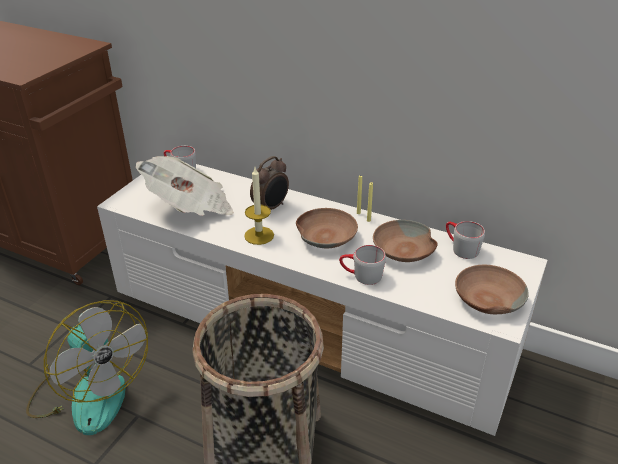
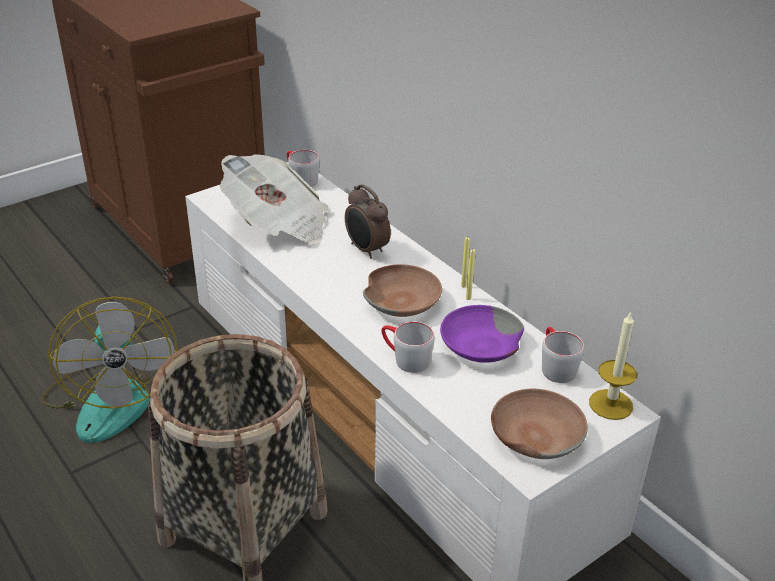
camera: 25 degrees right, 0 degrees up
candle [244,168,274,245] -> candle moved to [589,311,637,420]
alarm clock [250,156,289,210] -> alarm clock turned 75 degrees clockwise [345,184,391,259]
brown bowl [373,220,438,262] -> purple bowl [440,305,524,363]

